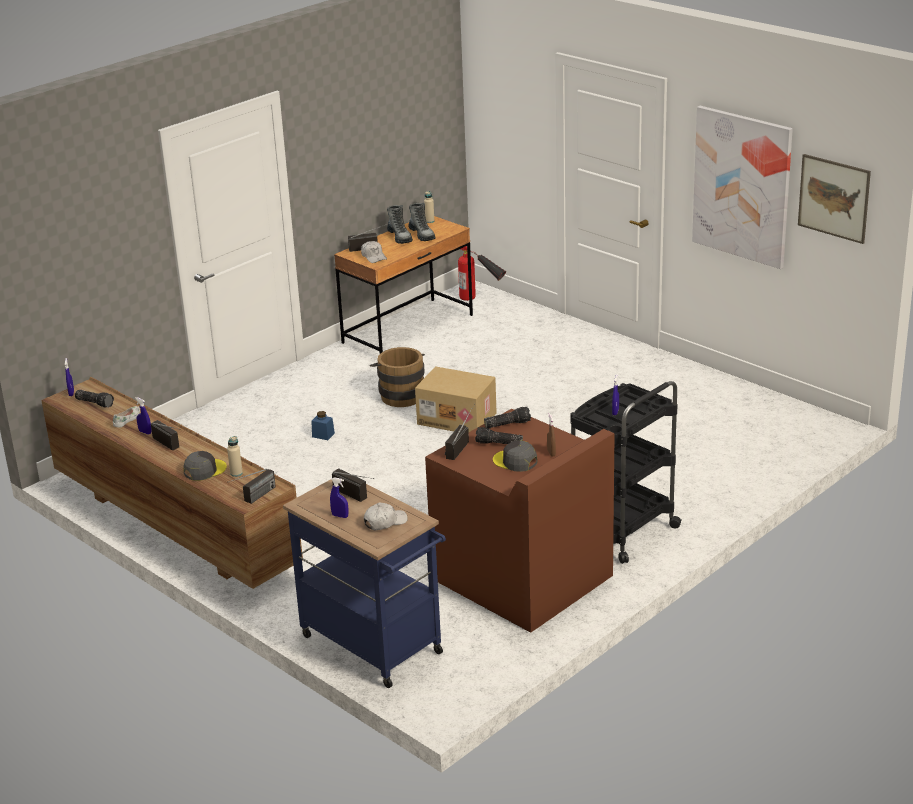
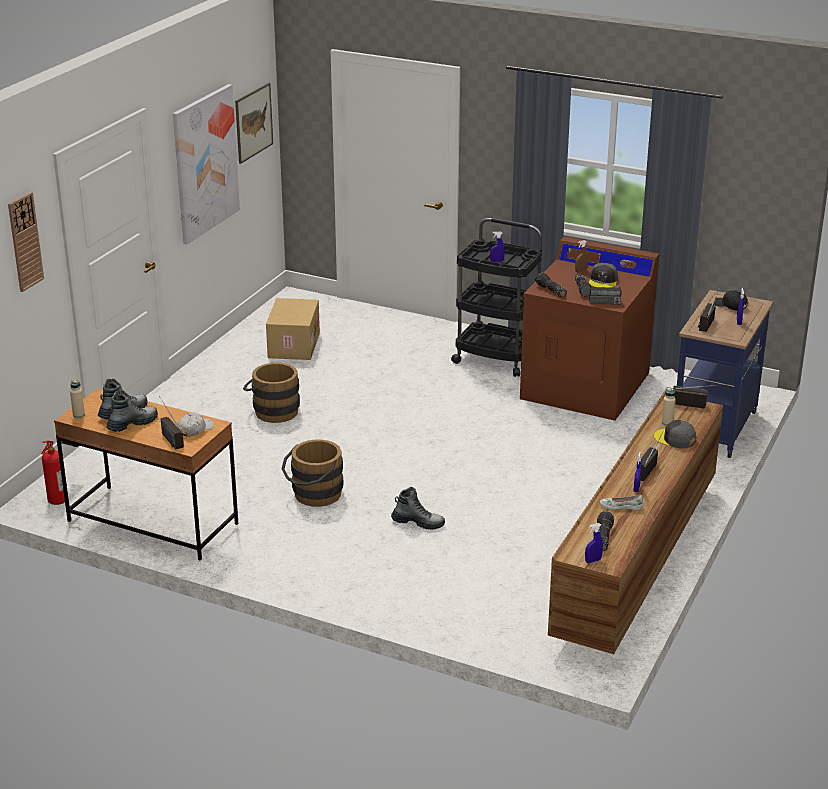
camera: 110 degrees left, 0 degrees up
blue jar [311,411,335,440] -> boot [391,487,445,530]
white cap [364,502,408,531] -> black cap [714,291,748,310]
cardboard box [415,366,497,432] -> cardboard box moved to [266,298,320,360]
none -> wall clock [8,192,44,292]
none -> brown bucket [243,363,300,423]

